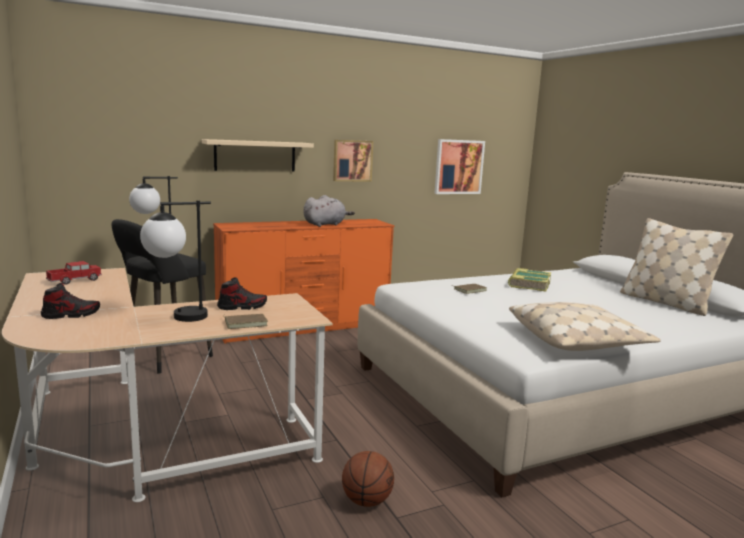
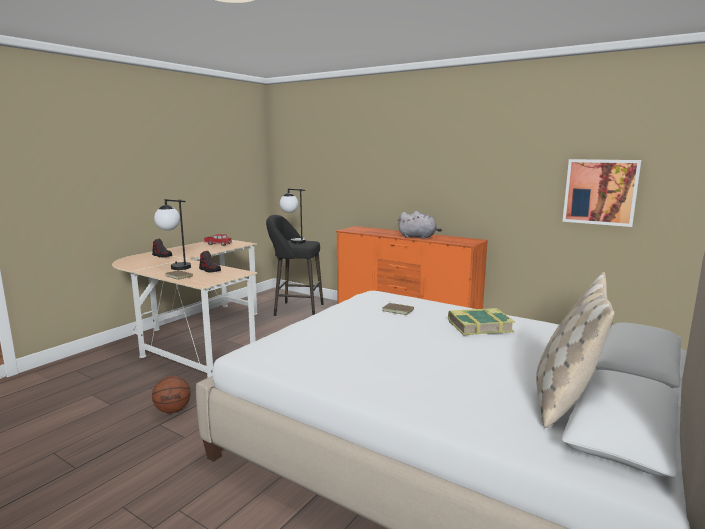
camera: 60 degrees right, 0 degrees up
beige shelf [202,139,314,172] -> none
picture [333,140,373,181] -> none
beige pillow [509,302,661,351] -> none

